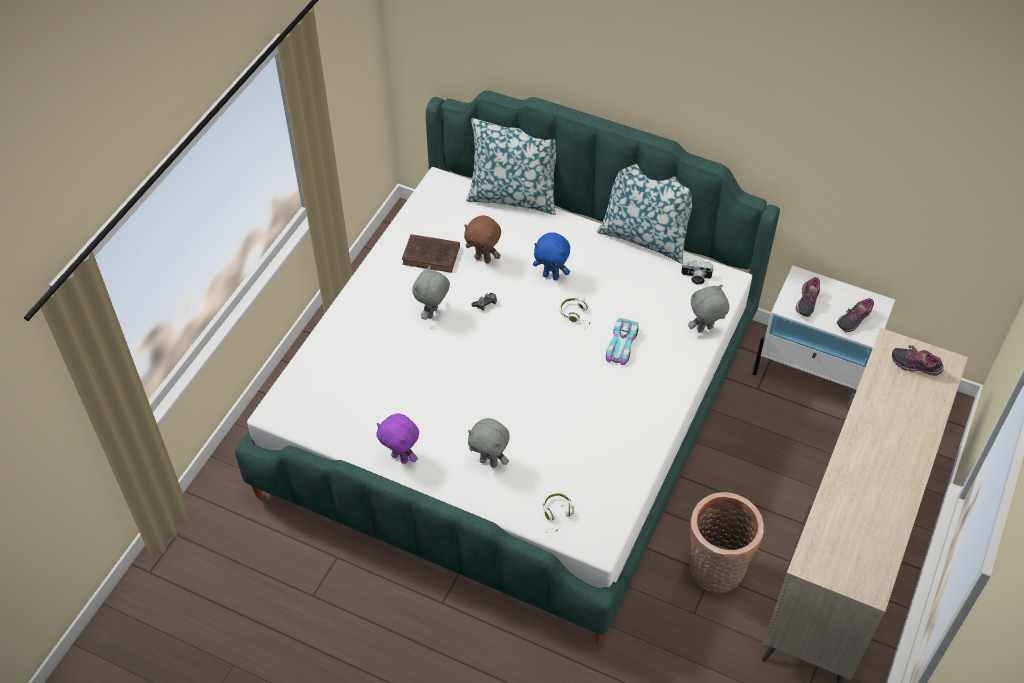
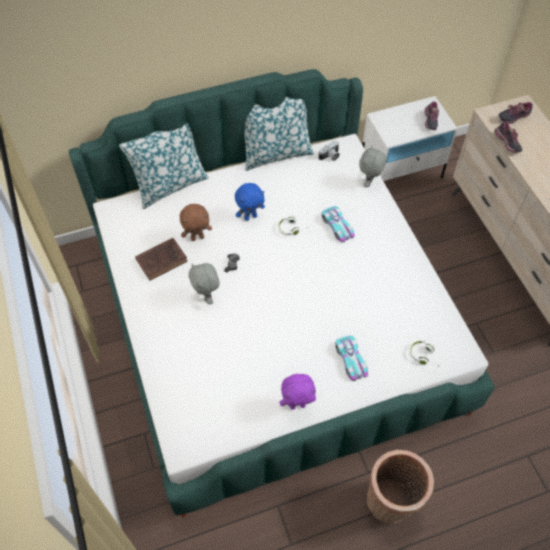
camera: 45 degrees left, 5 degrees up
grey plush toy [468,418,510,468] -> toy car [335,335,368,381]
basket [690,492,764,593] -> basket moved to [367,450,434,524]
shoe [796,277,820,317] -> shoe moved to [494,122,522,153]

